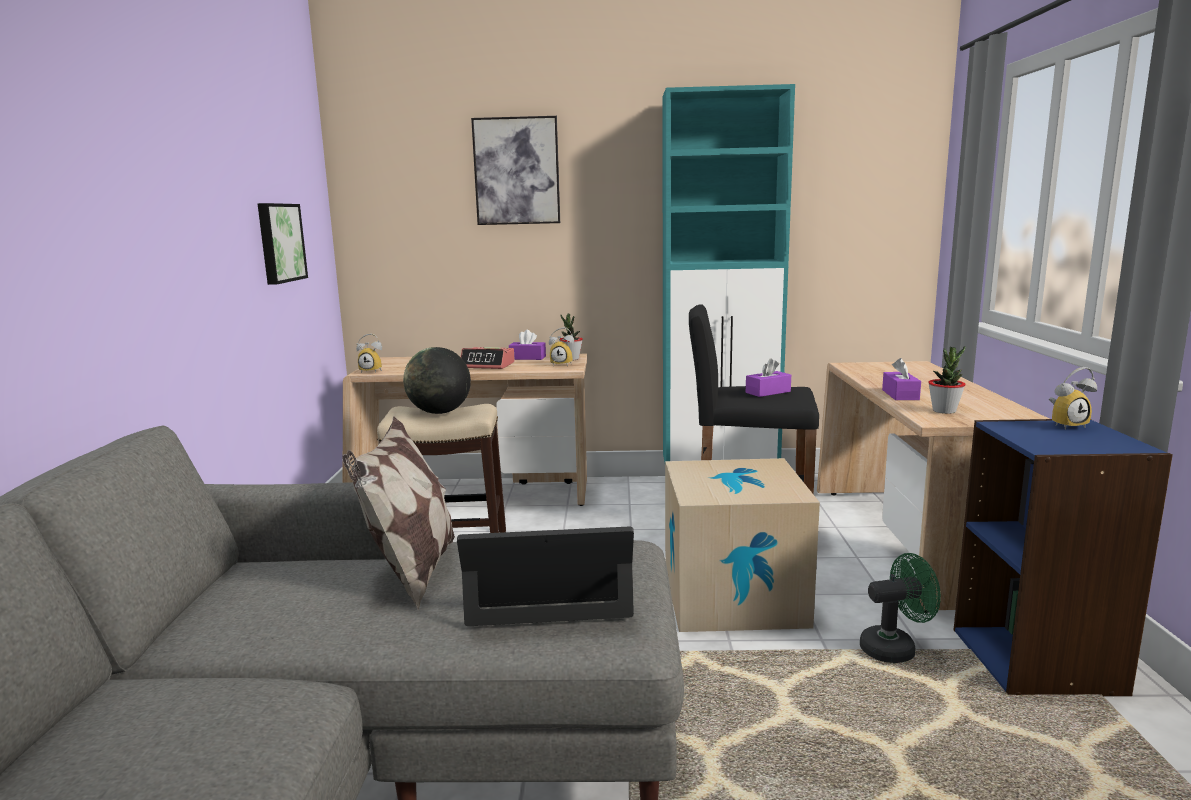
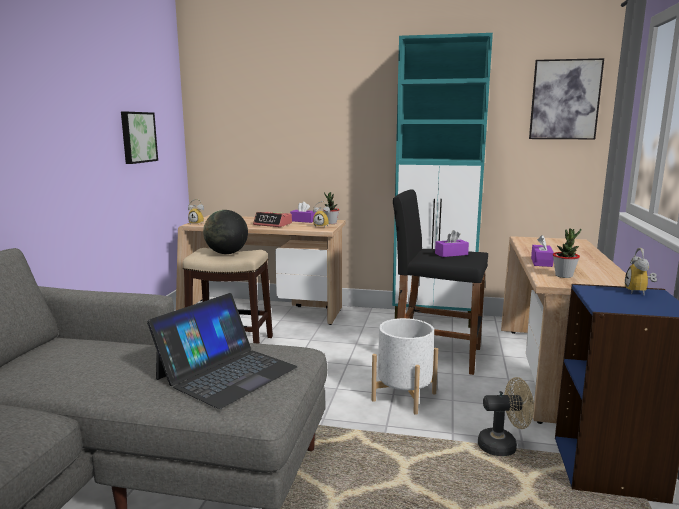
camera: 10 degrees right, 0 degrees up
pillow [342,416,455,611] -> none
laptop [457,526,634,626] -> laptop turned 120 degrees clockwise [147,293,298,409]
picture [471,116,560,225] -> picture moved to [529,58,604,139]
cardboard box [665,458,820,632] -> white planter [372,318,438,415]
green fan [860,553,941,663] -> beige fan [478,377,534,456]
alarm clock [1049,367,1097,430] -> alarm clock turned 105 degrees clockwise [625,248,657,295]

